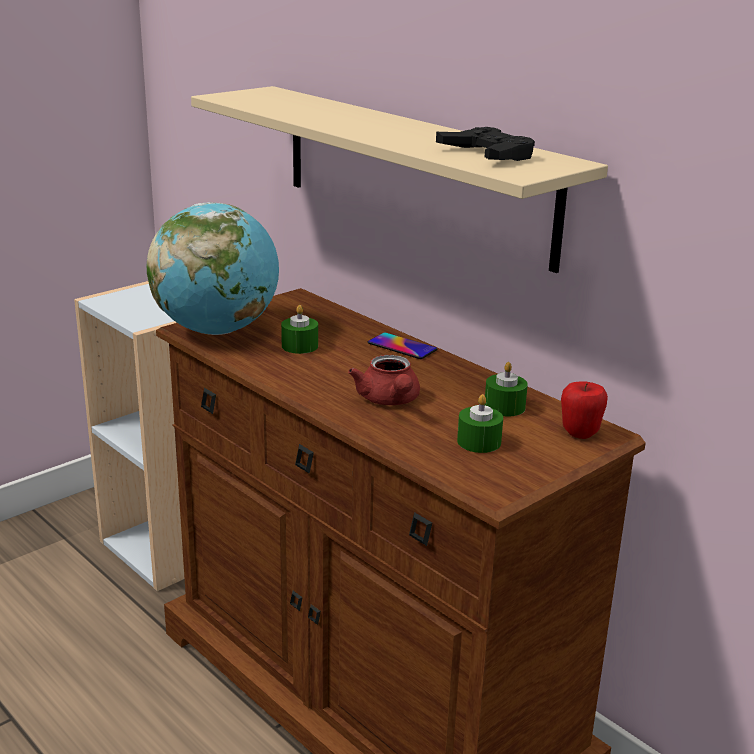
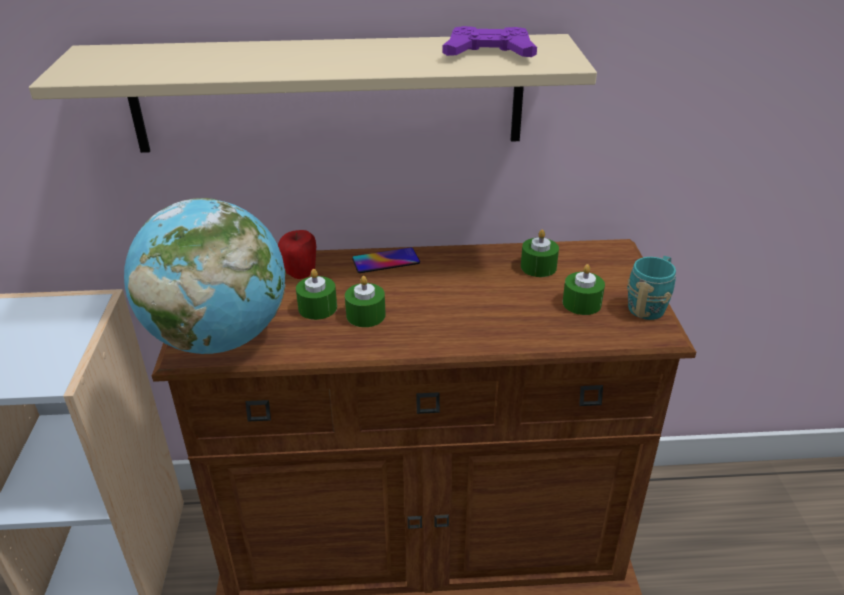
camera: 50 degrees left, 10 degrees up
red teapot [348,355,420,405] -> none
black game controller [436,127,535,161] -> purple game controller [442,26,537,57]
apple [561,382,608,439] -> apple moved to [278,230,316,279]
none -> green candle [345,276,386,327]
none -> turquoise mug [627,256,676,320]

